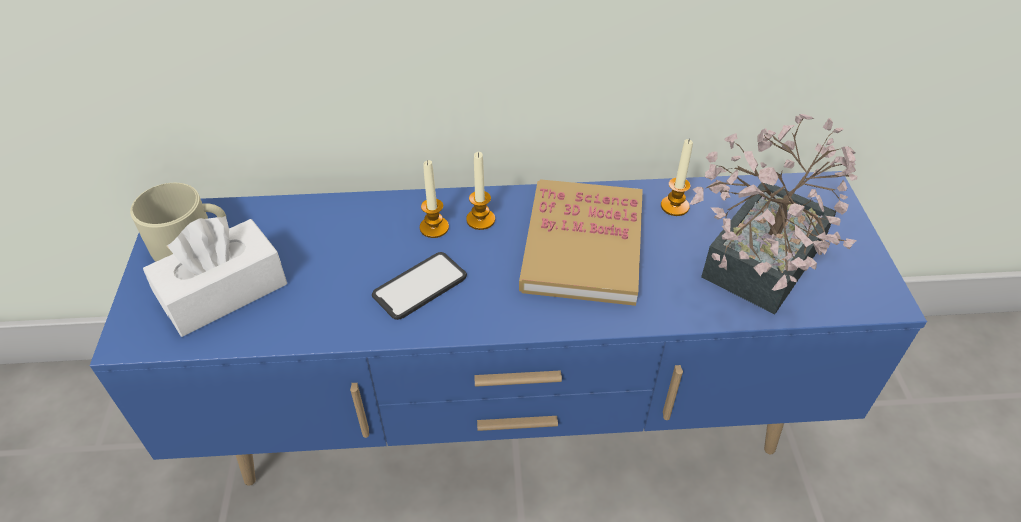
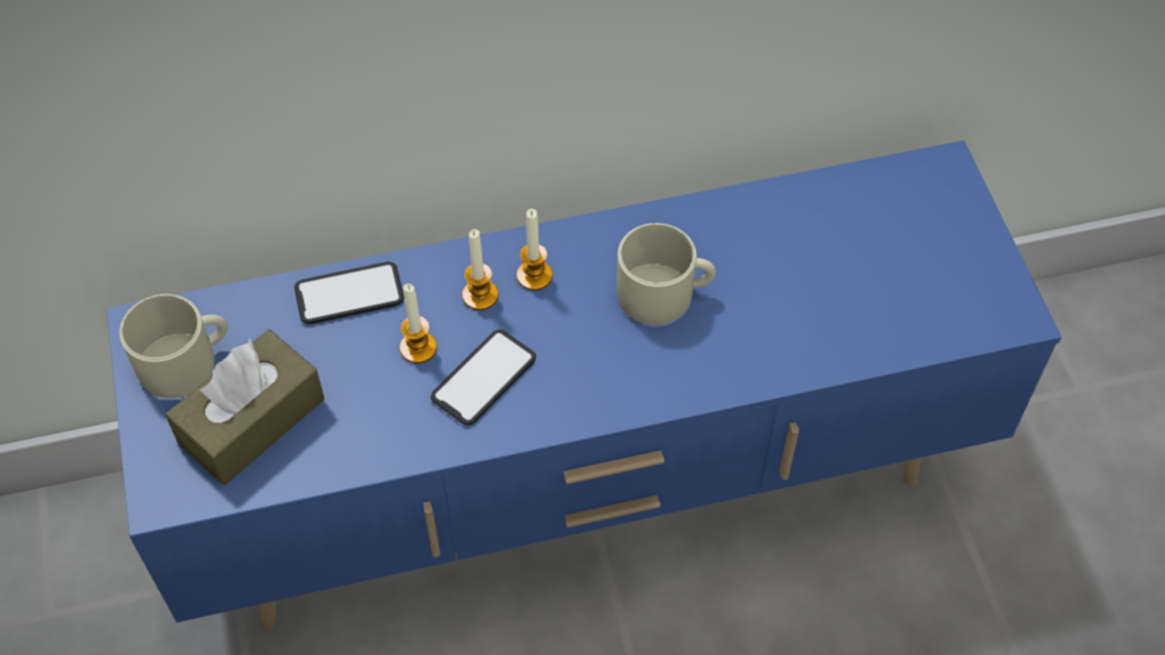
camera: 10 degrees left, 10 degrees up
white tissue box [143,216,287,337] -> brown tissue box [165,330,324,485]
book [519,179,643,306] -> beige mug [617,223,716,325]
candle [661,139,693,216] -> candle moved to [400,284,437,363]
potted plant [690,114,857,314] -> none
none -> phone [294,262,404,324]

